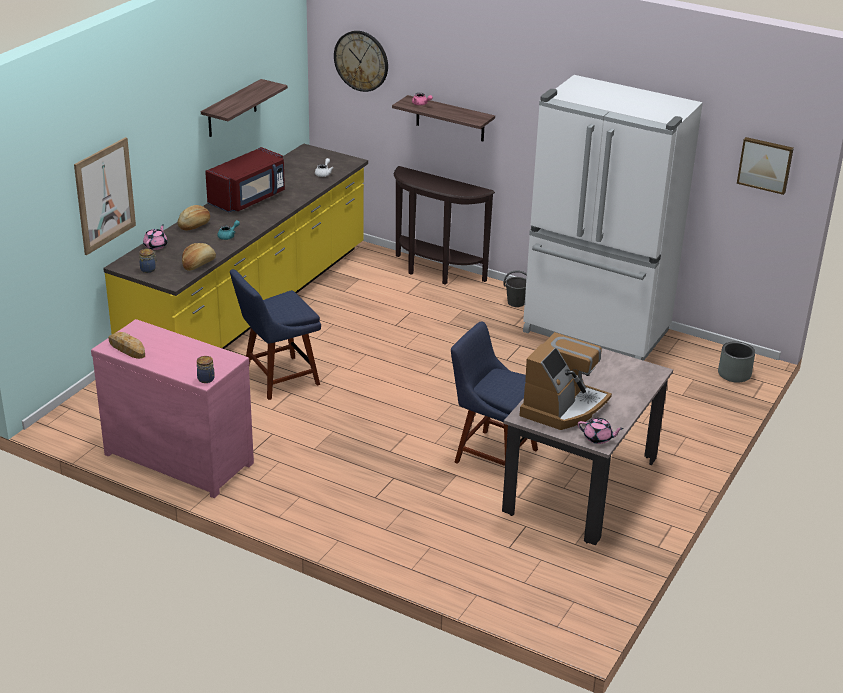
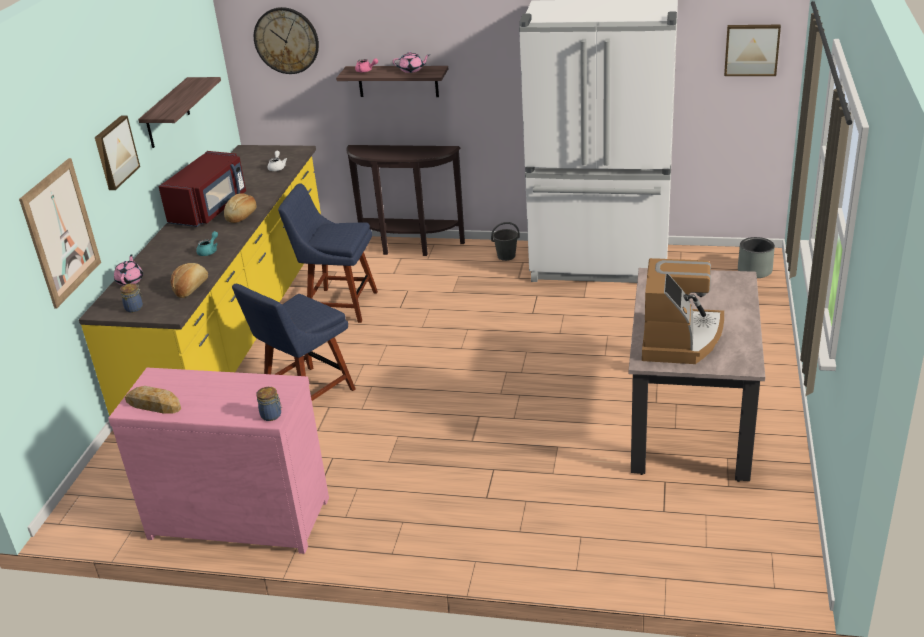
camera: 15 degrees left, 0 degrees up
bread [178,205,210,230] -> bread moved to [224,193,257,223]
blue chair [451,322,538,466] -> blue chair moved to [278,183,378,323]
pink teapot [578,418,624,444] -> pink teapot moved to [393,52,429,73]
none -> picture [95,116,140,190]

